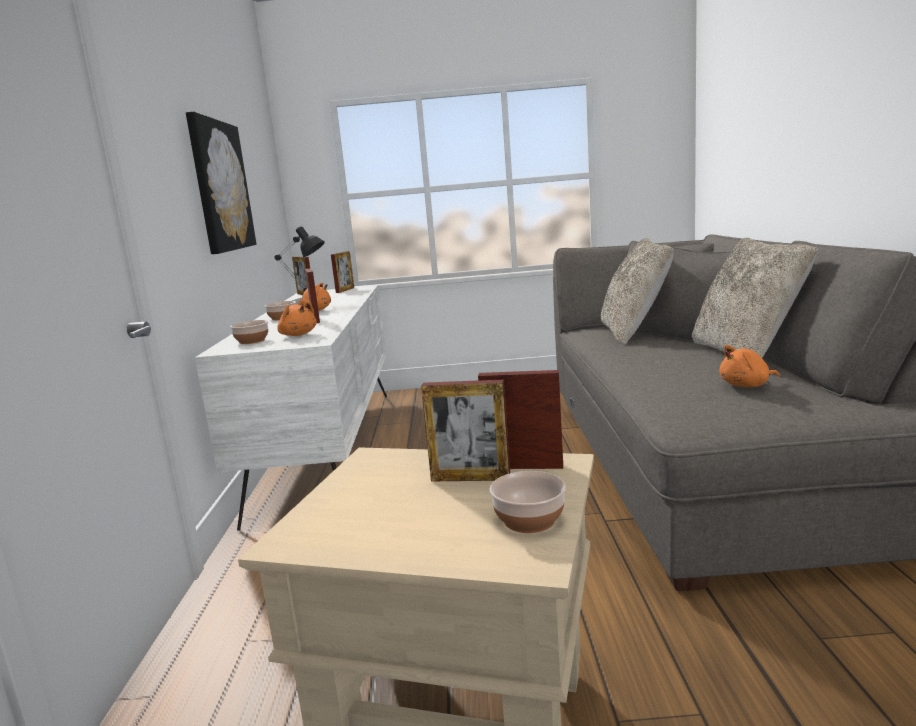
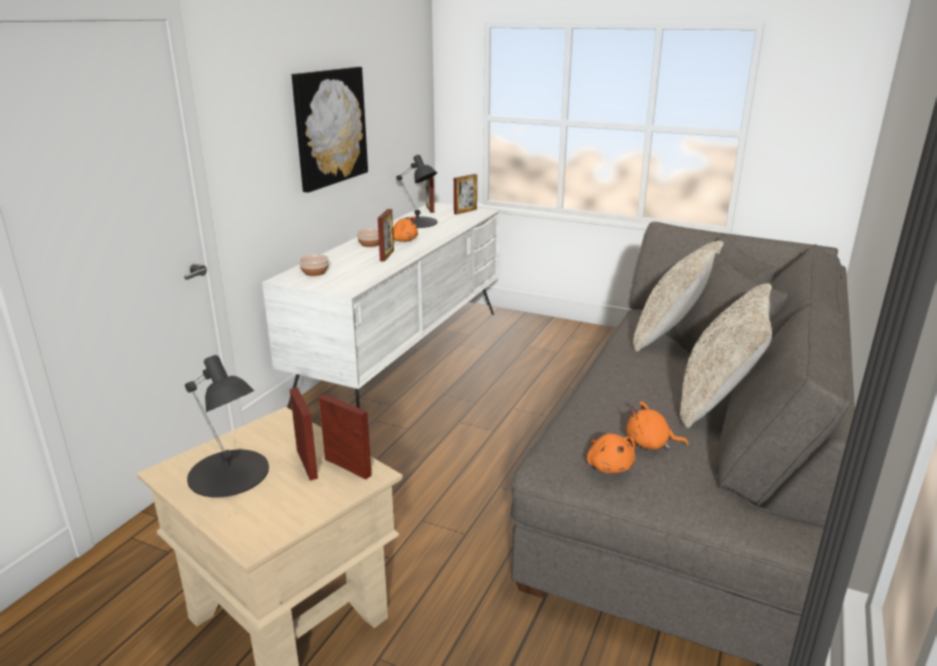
camera: 25 degrees right, 10 degrees up
orange plush toy [277,302,317,336] -> orange plush toy moved to [587,434,635,473]
picture frame [421,379,510,481] -> picture frame turned 150 degrees counterclockwise [290,387,318,480]
bowl [490,471,566,533] -> none
none -> black table lamp [185,355,269,497]

